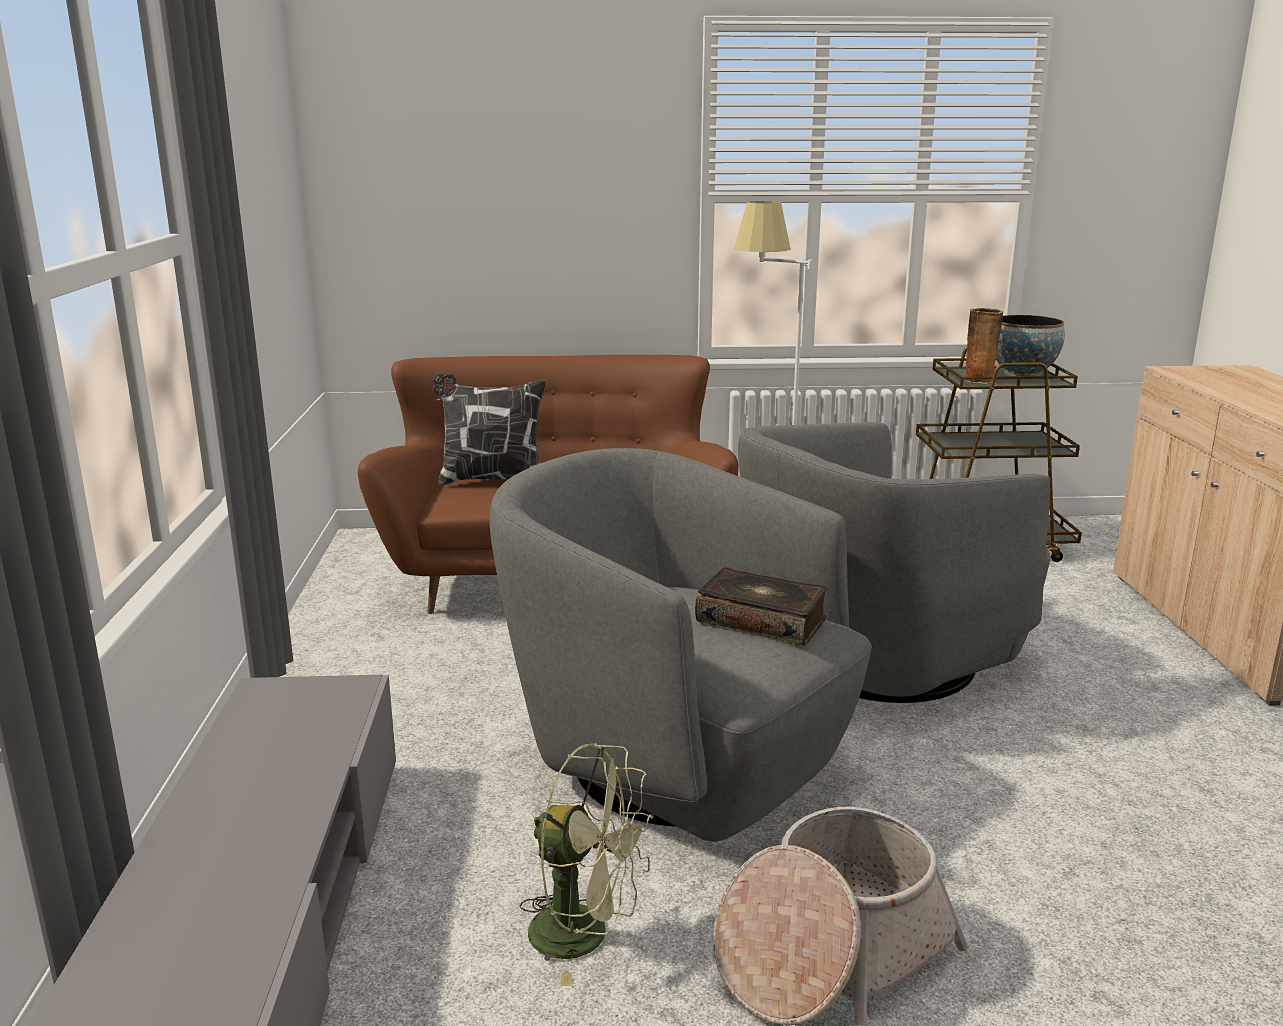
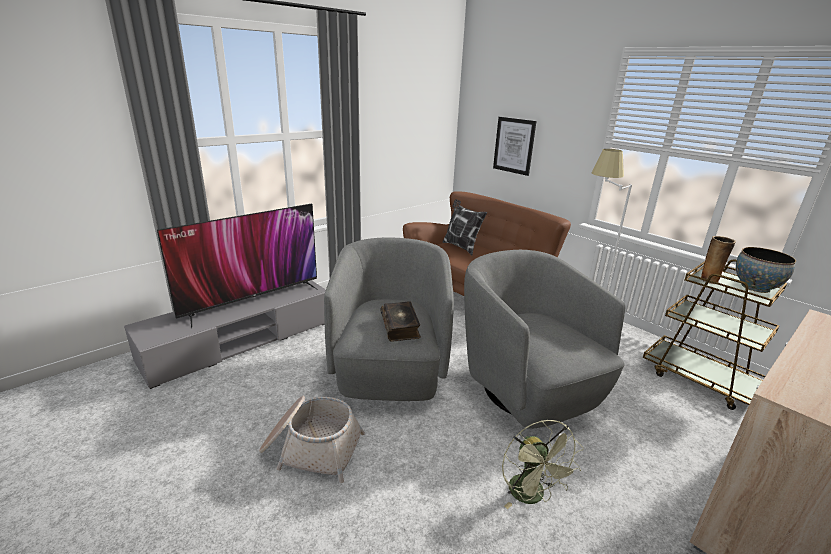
camera: 50 degrees right, 5 degrees up
green fan [520,743,654,986] -> green fan moved to [502,420,584,509]
grey armchair [738,422,1051,703] -> grey armchair turned 45 degrees clockwise [464,250,625,429]
none -> television [157,204,318,328]
none -> picture [493,117,537,176]

